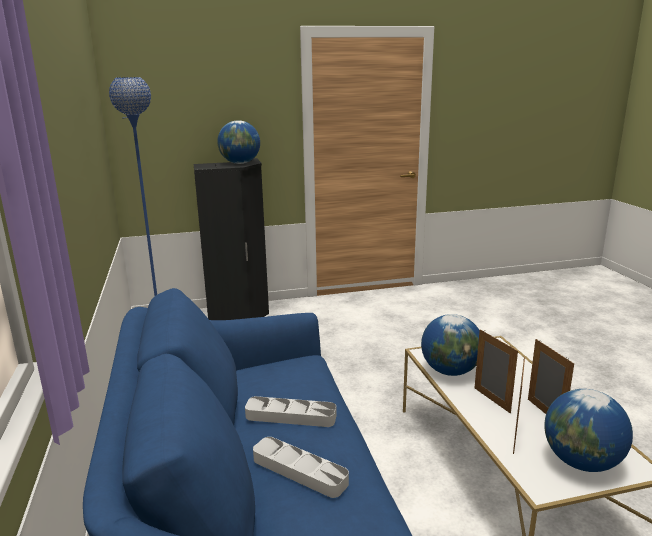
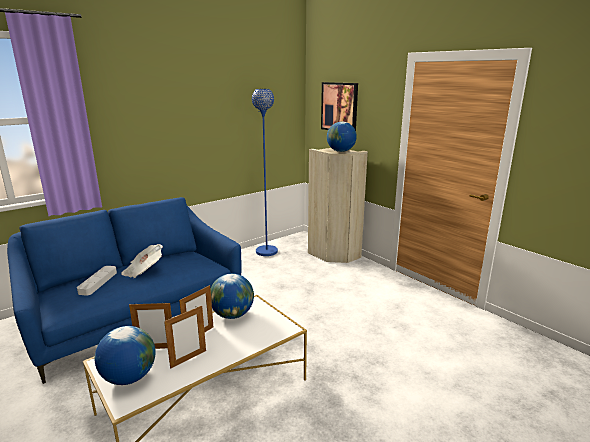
camera: 65 degrees right, 0 degrees up
black cabinet [193,158,269,320] -> beige cabinet [308,148,368,263]
grey tray [245,396,336,427] -> newspaper [121,244,163,278]
none -> picture [321,82,358,131]

